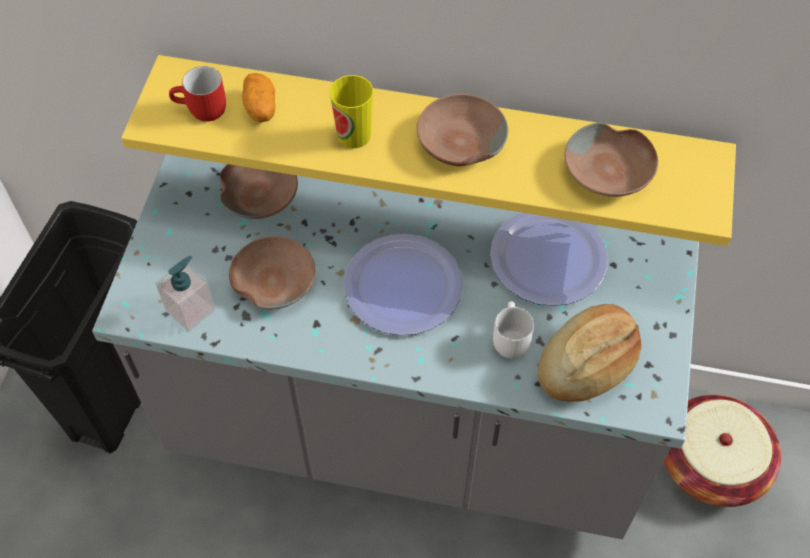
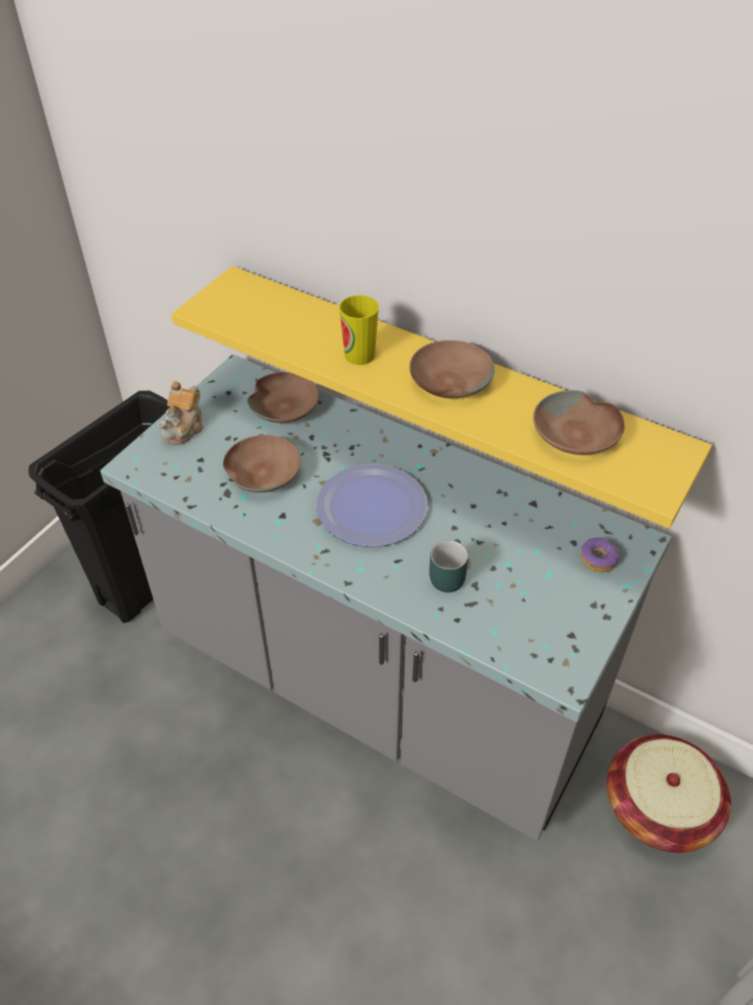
camera: 20 degrees right, 10 degrees down
soap dispenser [155,255,215,332] -> none
red mug [169,66,226,121] -> none
potato [242,73,275,123] -> none
plate [490,212,608,306] -> none
white mug [493,301,534,358] -> turquoise mug [429,539,468,593]
bread [538,304,642,402] -> none
none -> teapot [158,381,203,445]
none -> donut [580,538,619,572]

